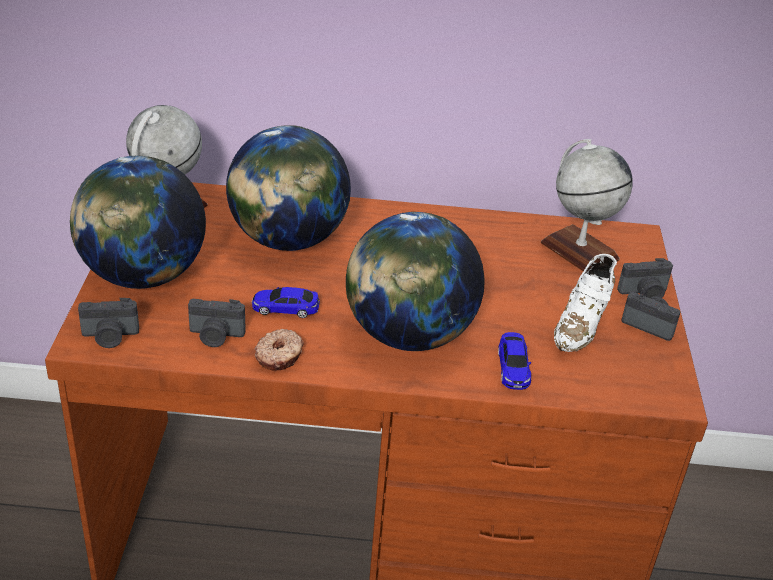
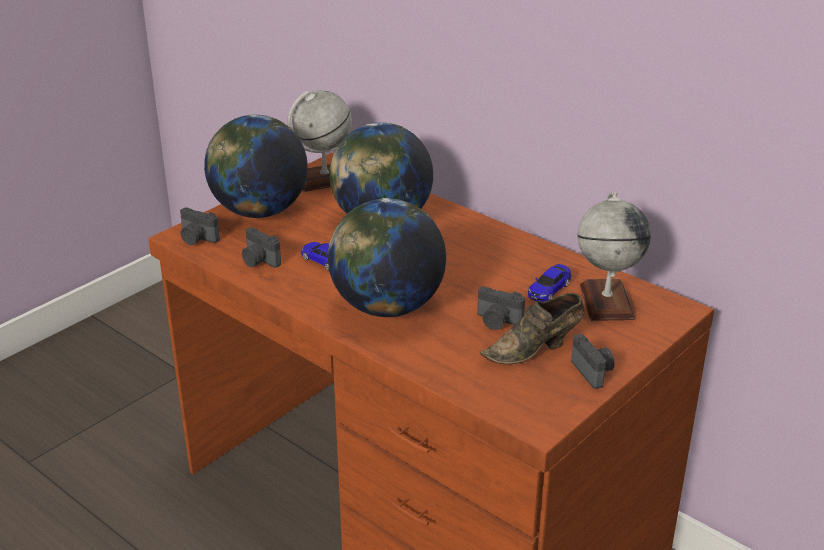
camera: 40 degrees right, 5 degrees down
donut [255,329,304,371] -> none
toy car [498,332,531,390] -> toy car moved to [528,264,571,302]
white shoe [554,254,617,352] -> brown shoe [480,293,584,364]
camera [617,258,673,298] -> camera moved to [477,286,525,330]

